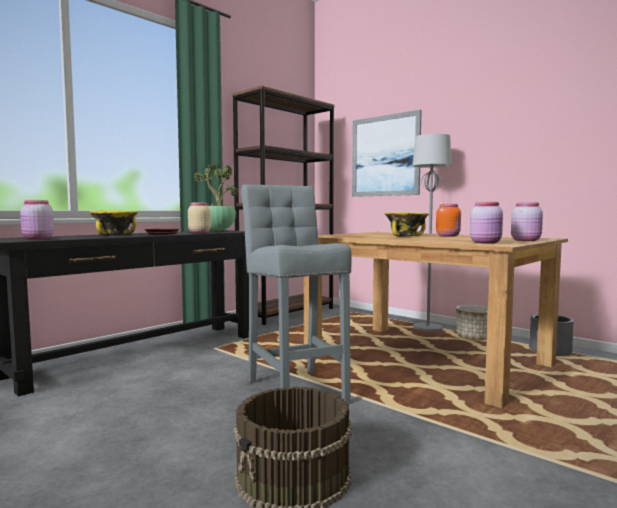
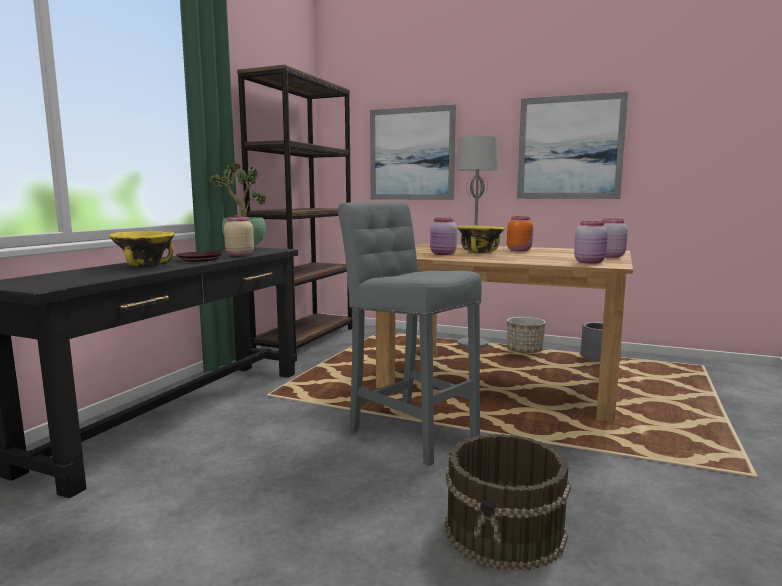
camera: 20 degrees left, 5 degrees up
pink jar [20,200,54,239] -> pink jar moved to [430,218,457,255]
none -> picture [517,92,628,199]

